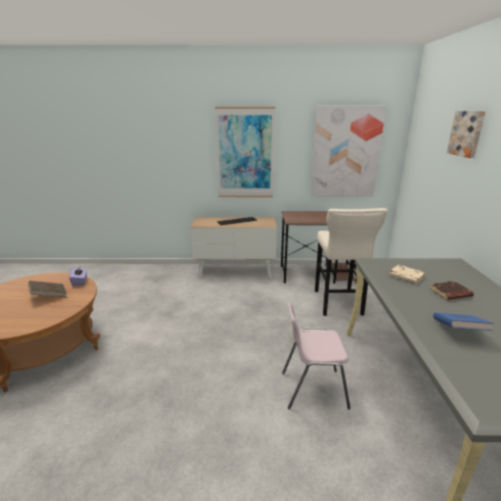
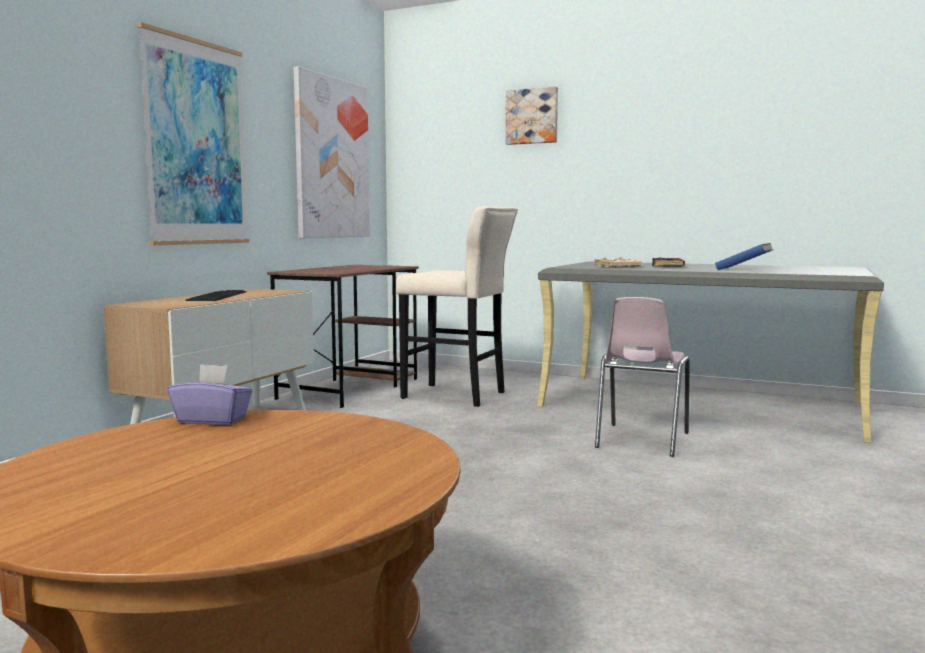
camera: 65 degrees left, 15 degrees down
brown book [28,281,67,297] -> none

